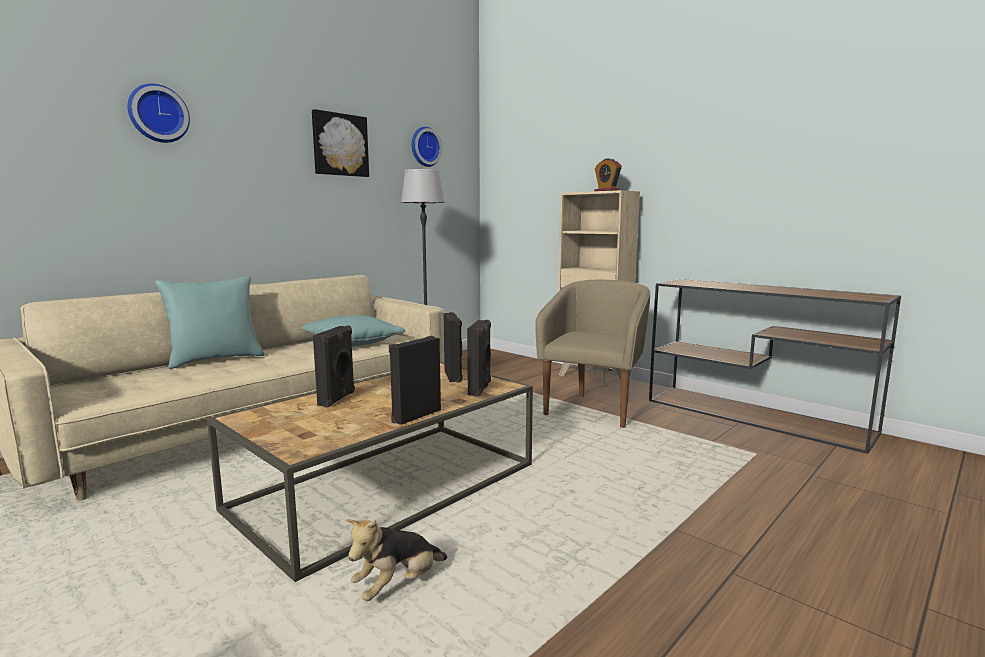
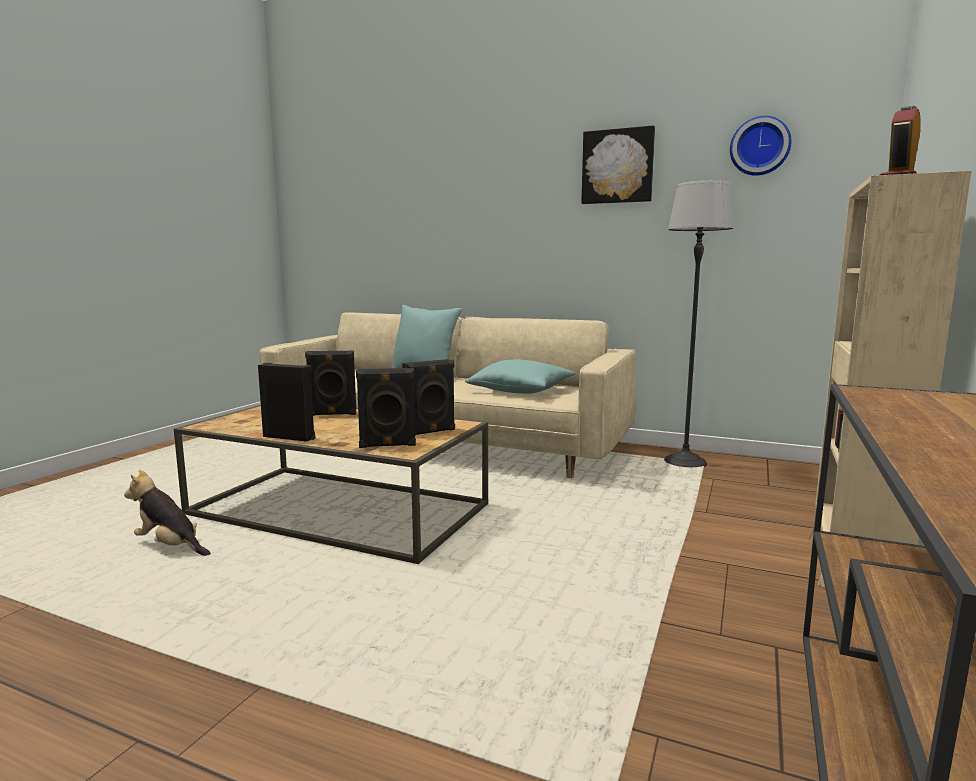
camera: 70 degrees right, 0 degrees up
wall clock [127,84,190,143] -> none
beige armchair [535,280,650,428] -> none

